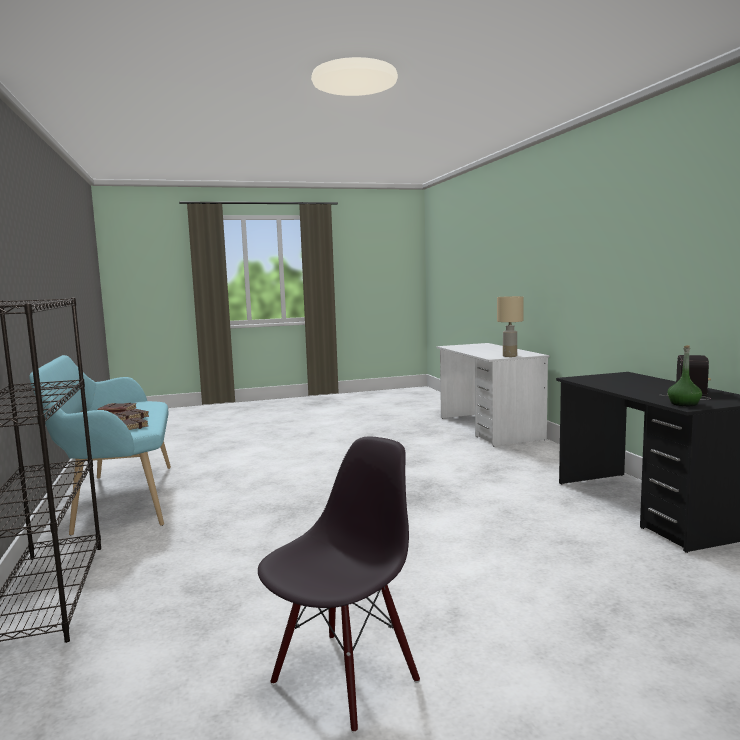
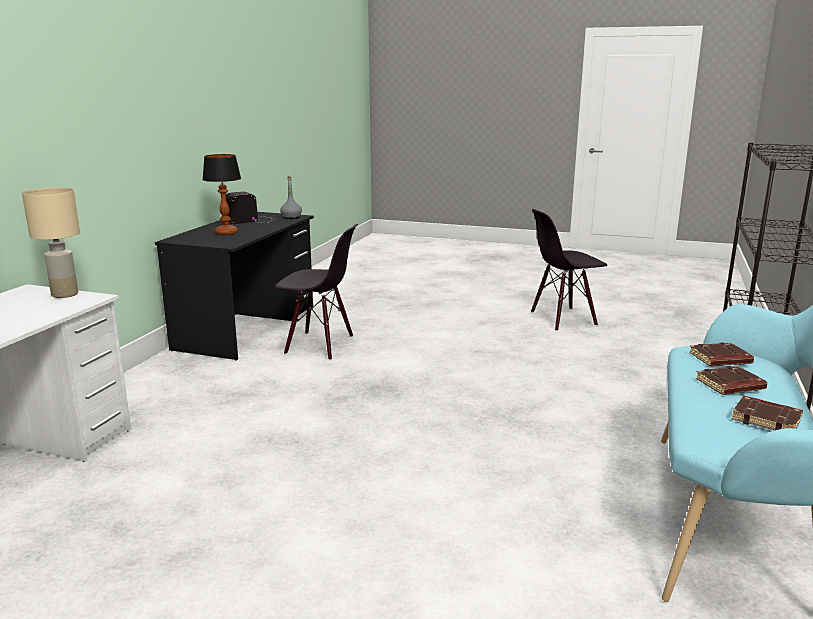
camera: 145 degrees left, 10 degrees up
green bottle [668,345,702,406] -> grey bottle [280,176,302,219]
none -> table lamp [202,154,241,235]
none -> black chair [275,224,358,360]

